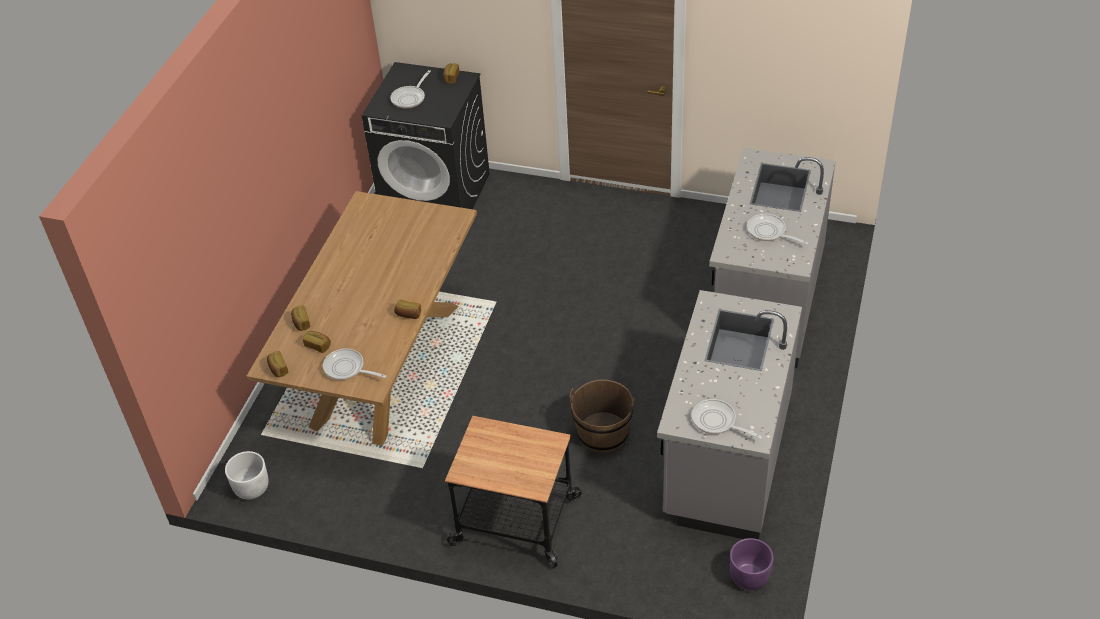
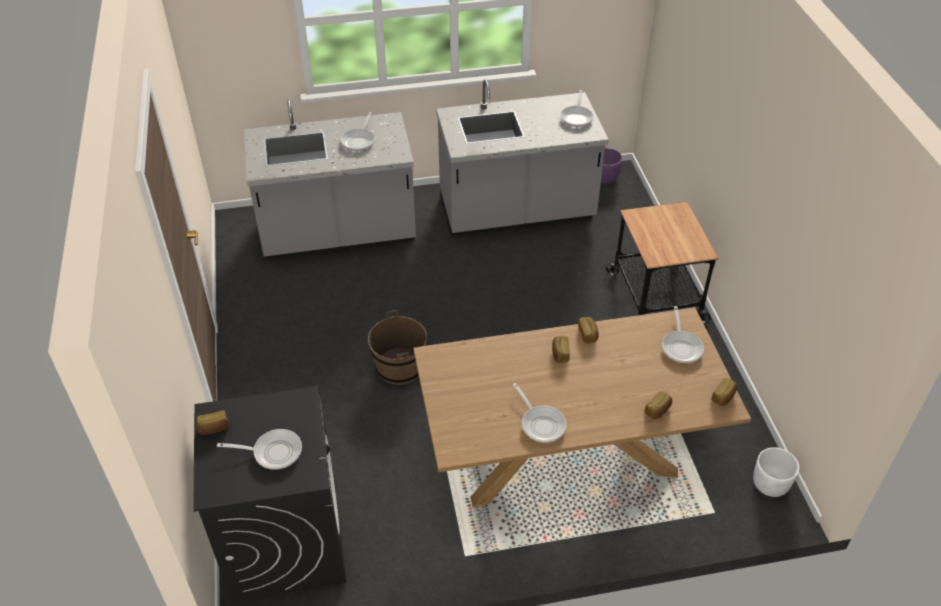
camera: 120 degrees left, 0 degrees up
bread [303,331,331,353] -> bread moved to [552,336,570,363]
brown bucket [570,380,634,453] -> brown bucket moved to [368,310,427,385]
none -> frying pan [513,383,567,443]

